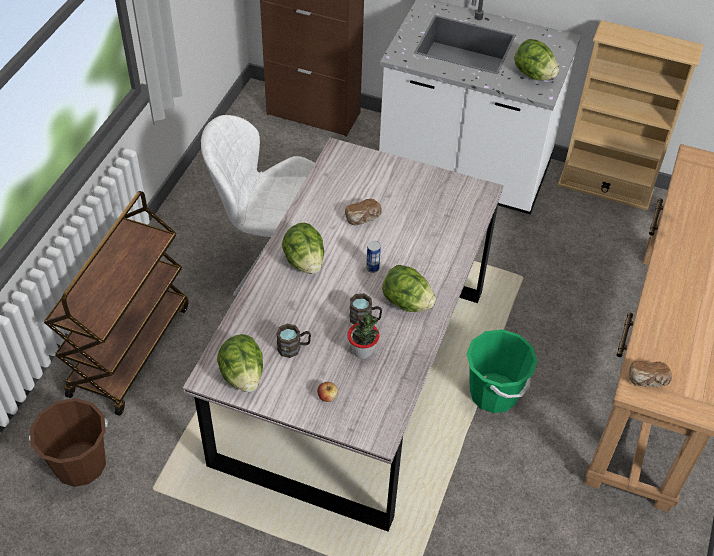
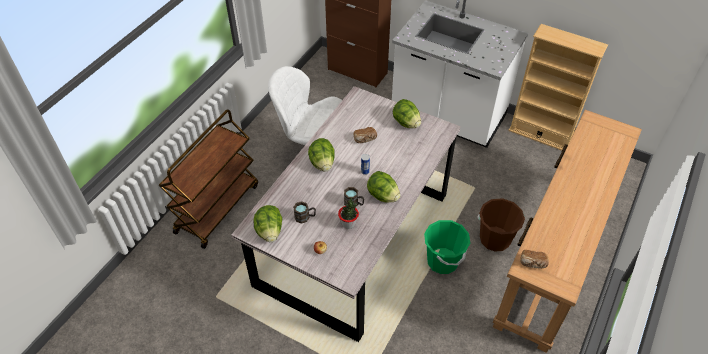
camera: 10 degrees right, 0 degrees up
brown bucket [29,398,108,487] -> brown bucket moved to [477,198,525,252]
lettuce [514,39,559,80] -> lettuce moved to [393,99,421,128]

